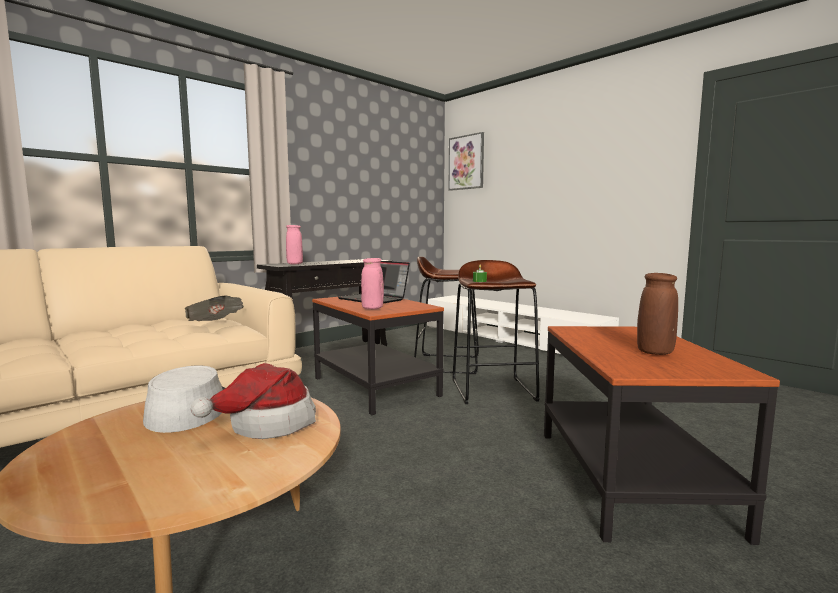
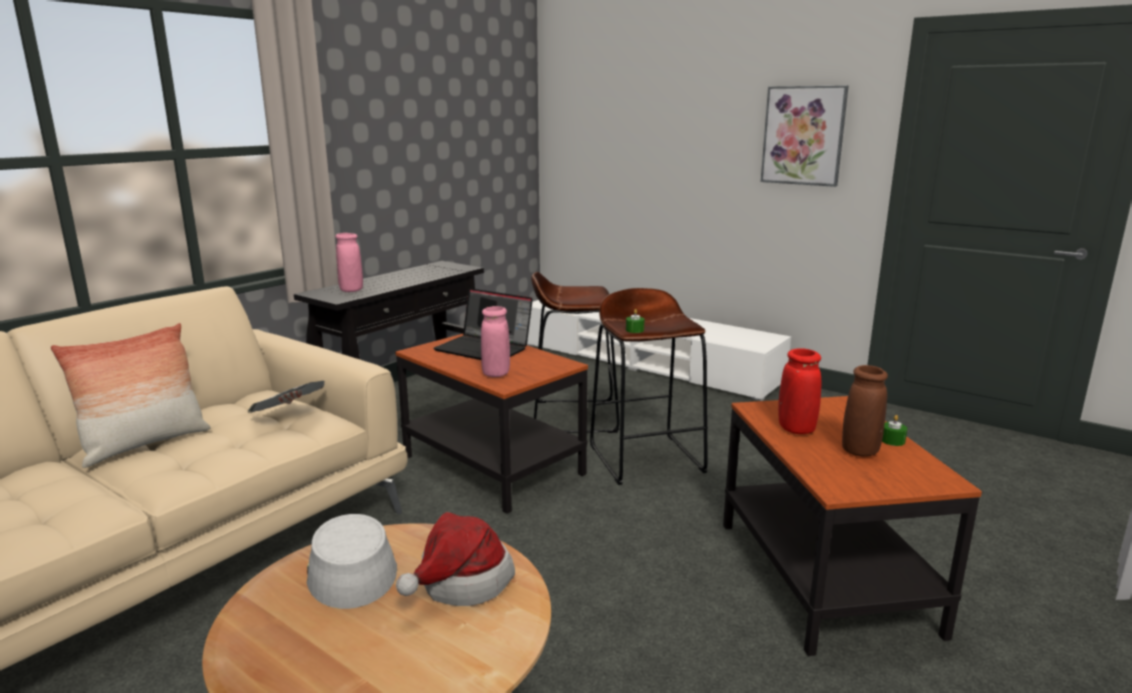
camera: 10 degrees left, 10 degrees up
picture [448,132,484,191] -> picture moved to [761,86,849,187]
none -> pillow [50,323,211,468]
none -> red vase [778,348,821,434]
none -> green candle [882,415,907,446]

